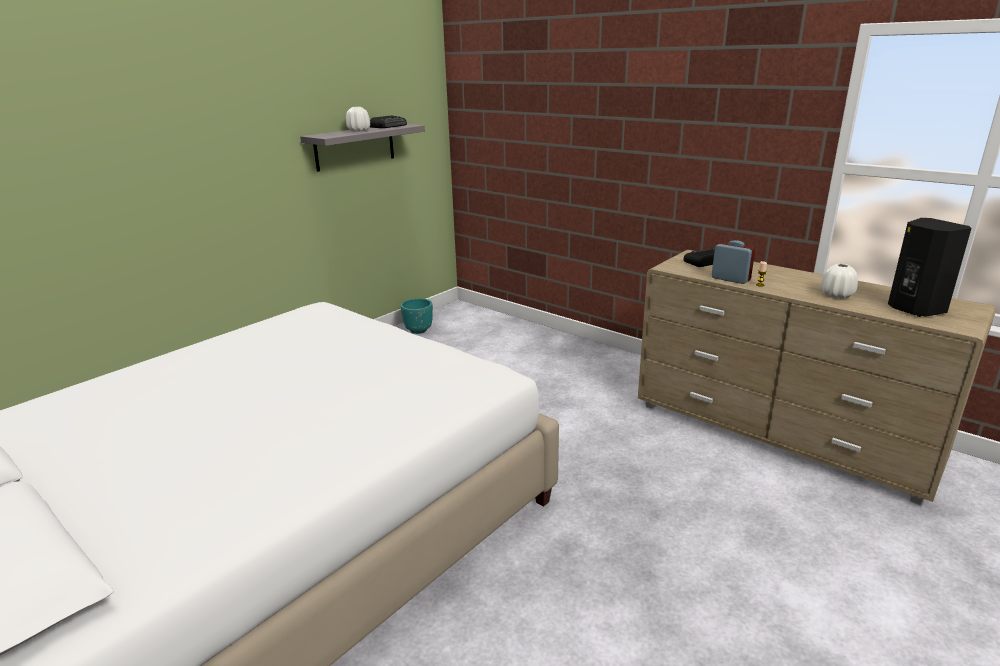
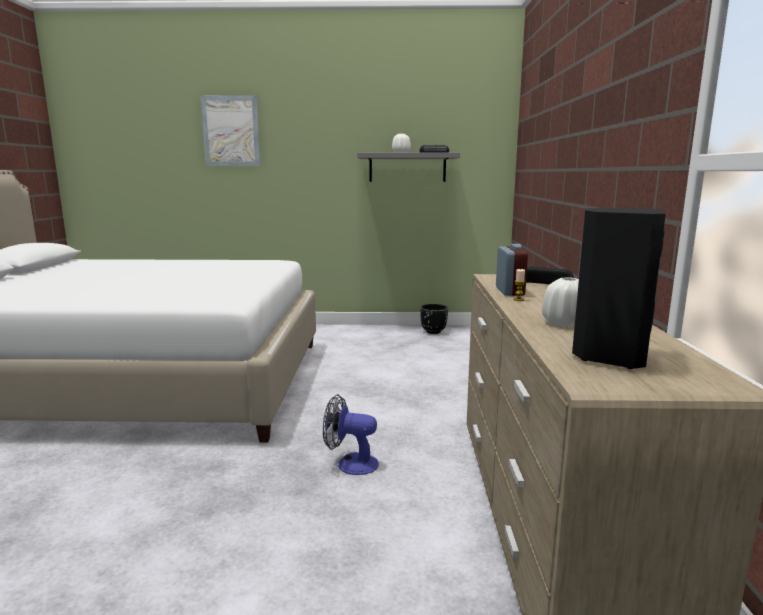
camera: 50 degrees right, 10 degrees down
turquoise planter [401,298,433,334] -> black planter [420,304,448,334]
none -> picture [200,95,260,166]
none -> fan [323,394,379,475]

